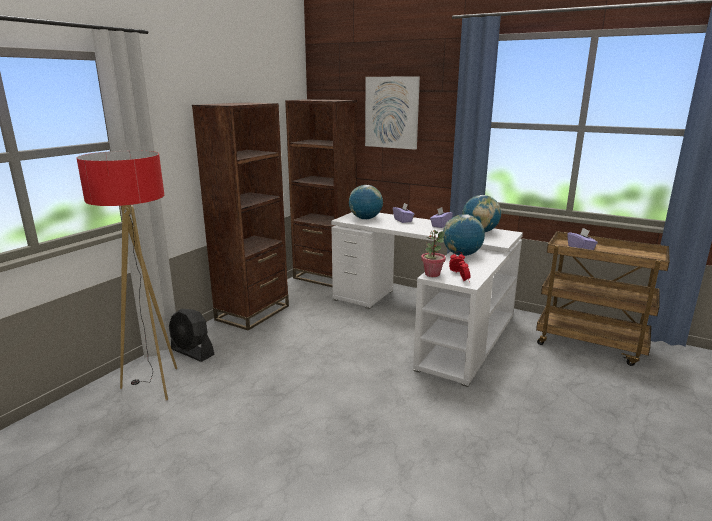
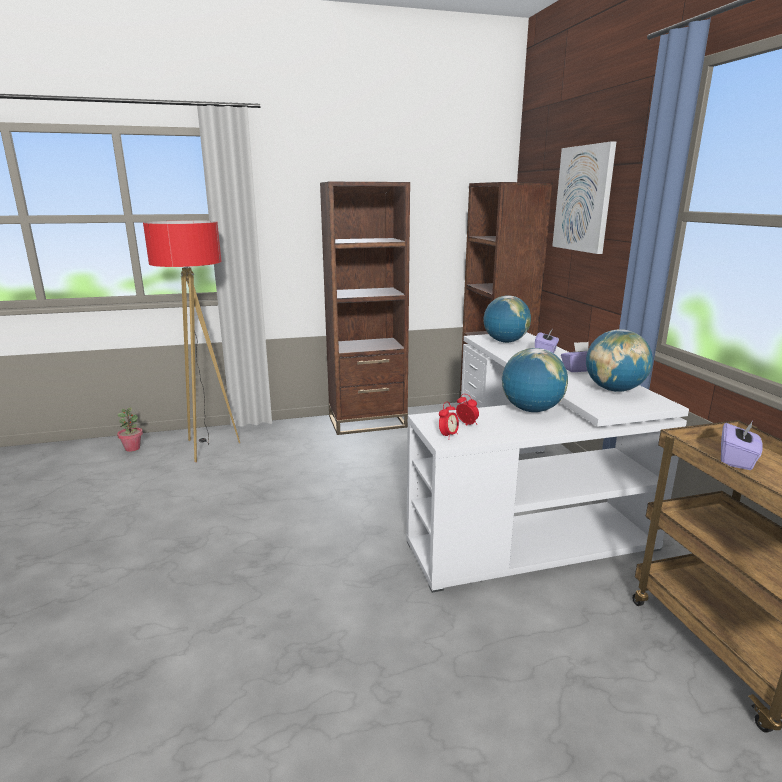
camera: 45 degrees right, 0 degrees up
black fan [169,309,215,362] -> none
potted plant [421,230,446,277] -> potted plant moved to [117,408,143,452]

